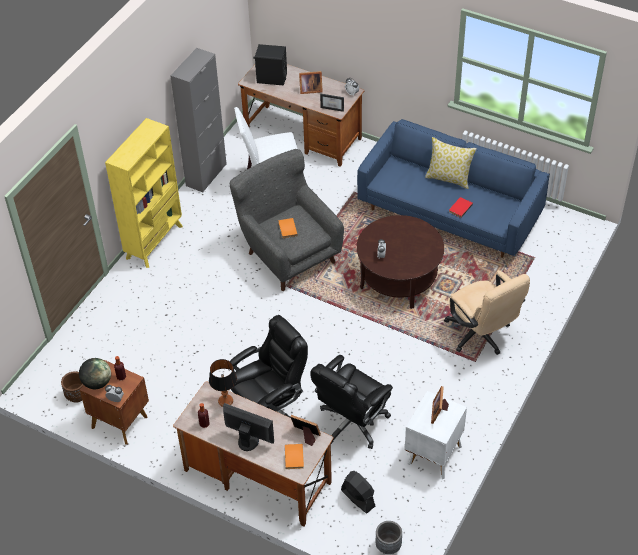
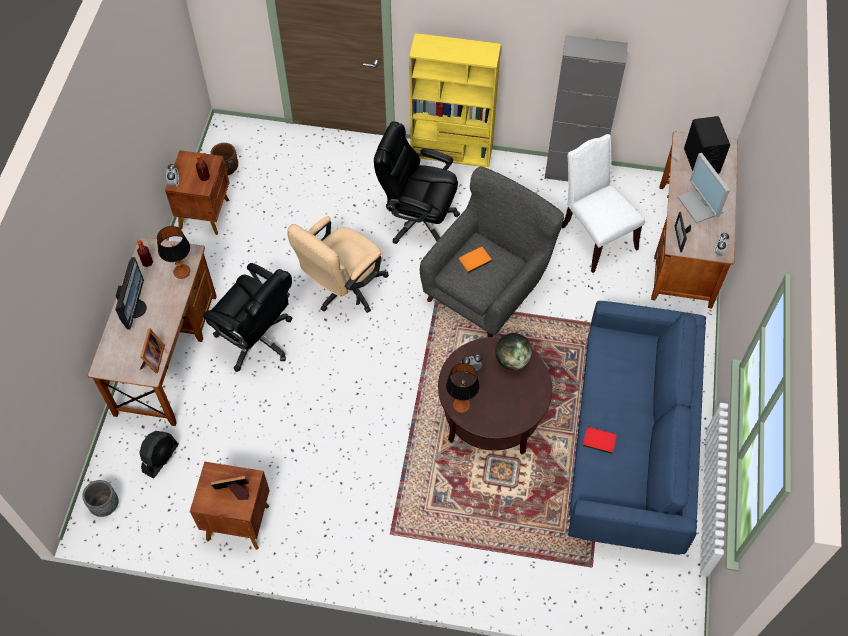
camera: 70 degrees right, 10 degrees up
globe [79,358,111,389] -> globe moved to [495,333,532,371]
orange book [285,444,304,469] -> none
picture frame [299,71,323,94] -> monitor [678,153,730,224]
black office chair [311,355,393,449] -> black office chair moved to [374,121,460,244]
white nightstand [405,391,467,479] -> brown nightstand [190,461,270,550]
pillow [425,137,477,189] -> none
beige office chair [444,270,530,355] -> beige office chair moved to [287,216,389,313]
none -> table lamp [446,363,479,413]

